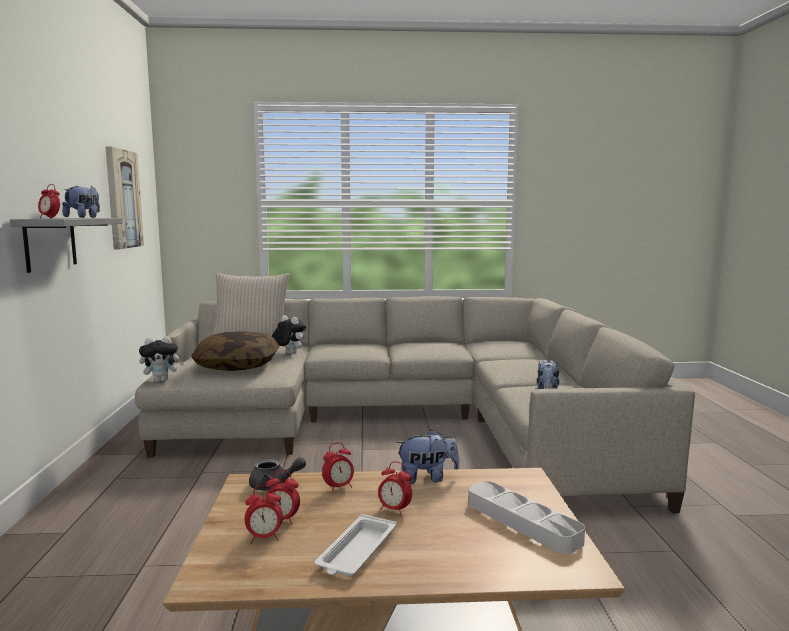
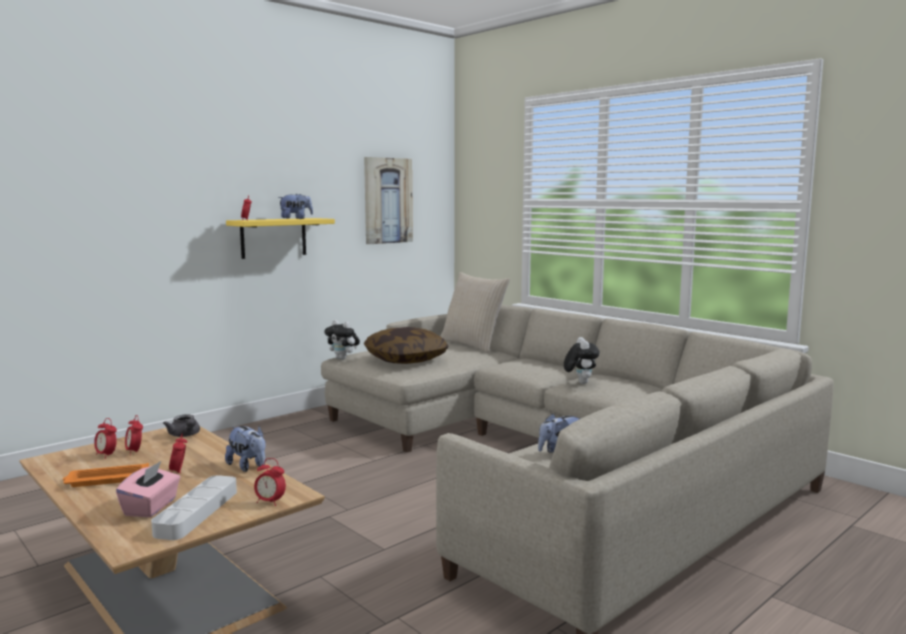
camera: 50 degrees right, 0 degrees up
grey shelf [10,218,123,273] -> yellow shelf [226,218,335,259]
plush toy [272,315,306,354] -> plush toy moved to [564,337,600,384]
white tray [315,514,397,577] -> orange tray [63,463,149,487]
alarm clock [322,443,354,493] -> alarm clock moved to [254,458,286,506]
none -> pink tissue box [116,461,180,517]

